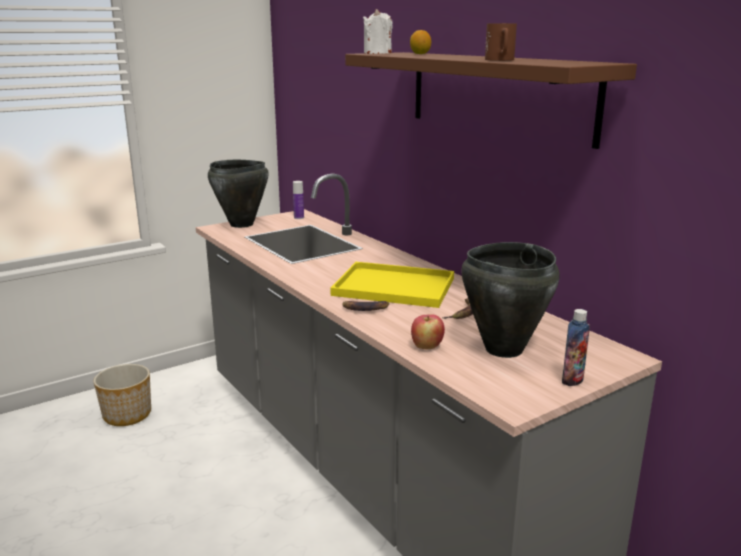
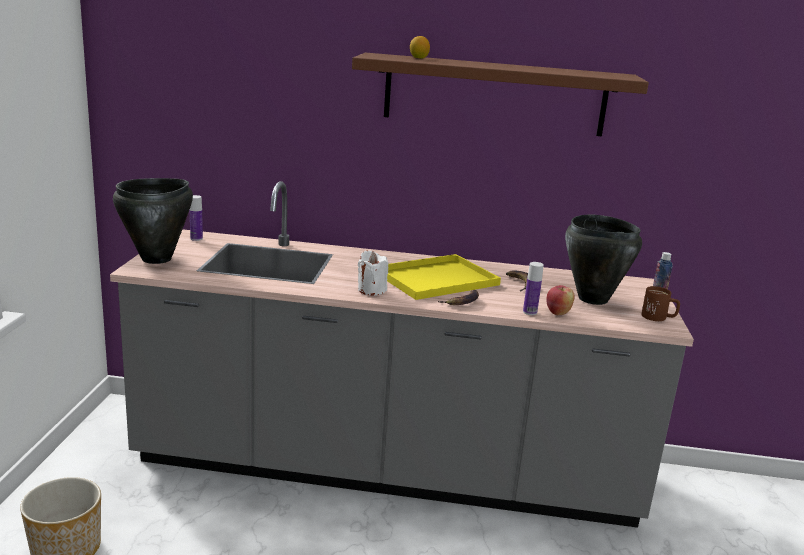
camera: 50 degrees left, 0 degrees up
white candle [363,9,393,54] -> white candle moved to [358,251,388,296]
brown mug [485,23,517,61] -> brown mug moved to [641,286,680,321]
none -> bottle [523,262,544,315]

